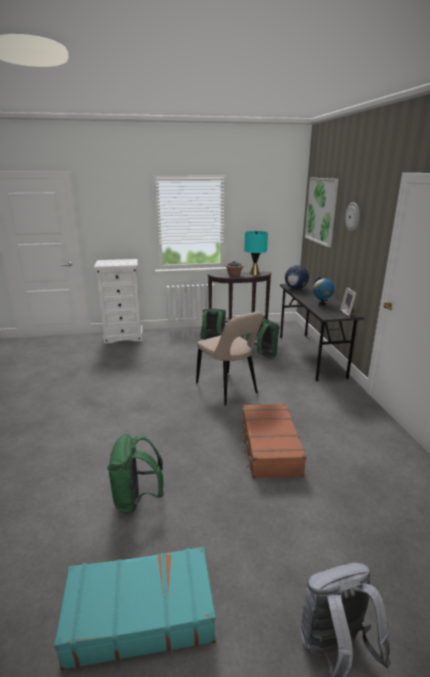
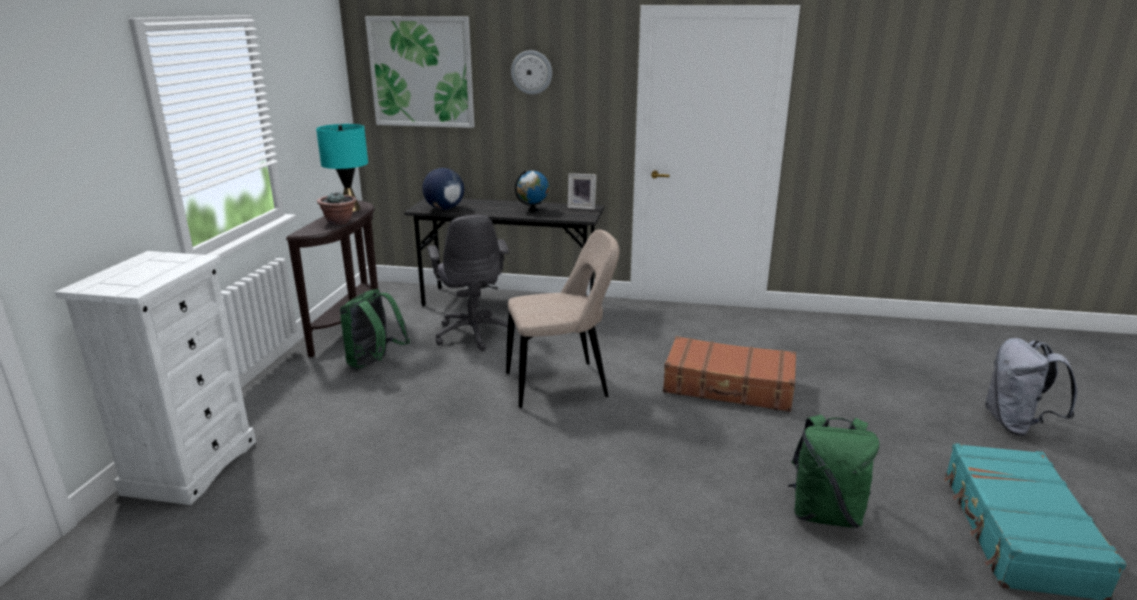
camera: 70 degrees left, 0 degrees up
green backpack [246,318,279,358] -> grey office chair [428,215,509,351]

